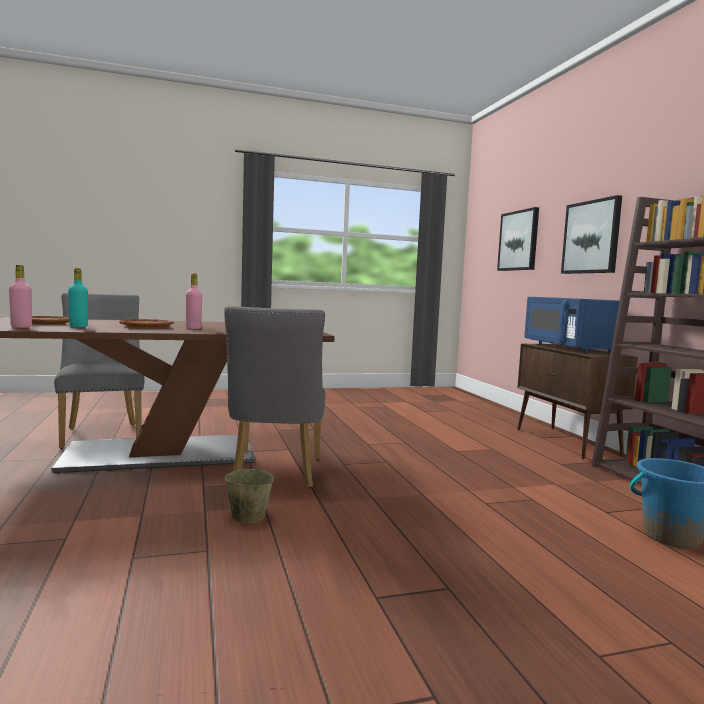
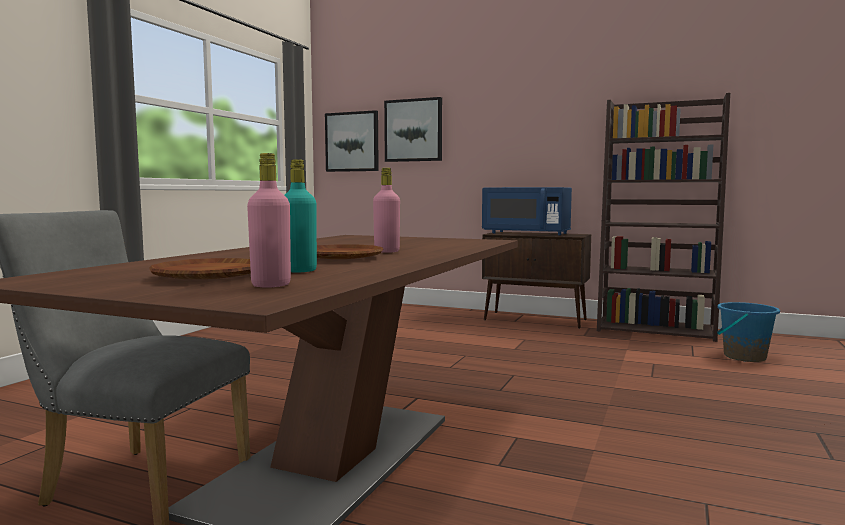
camera: 50 degrees left, 0 degrees up
grey chair [224,306,325,488] -> none
beige bucket [225,450,274,523] -> none
picture [561,195,622,274] -> picture moved to [325,110,379,172]

